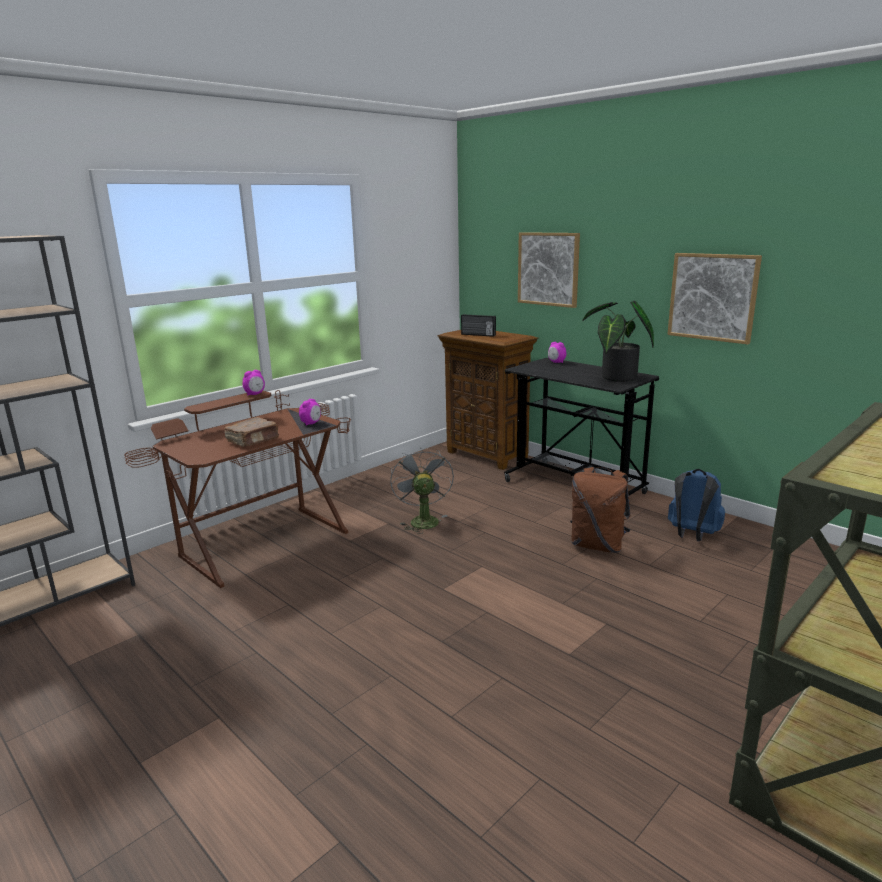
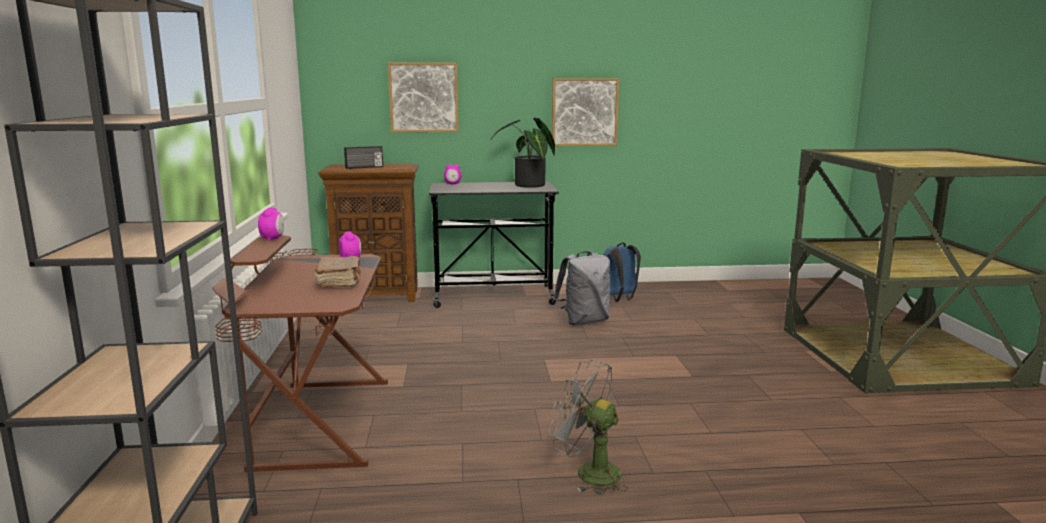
camera: 50 degrees left, 5 degrees down
grey fan [390,447,454,534] -> grey fan moved to [549,359,628,495]
brown backpack [570,467,630,553] -> grey backpack [553,251,611,325]

